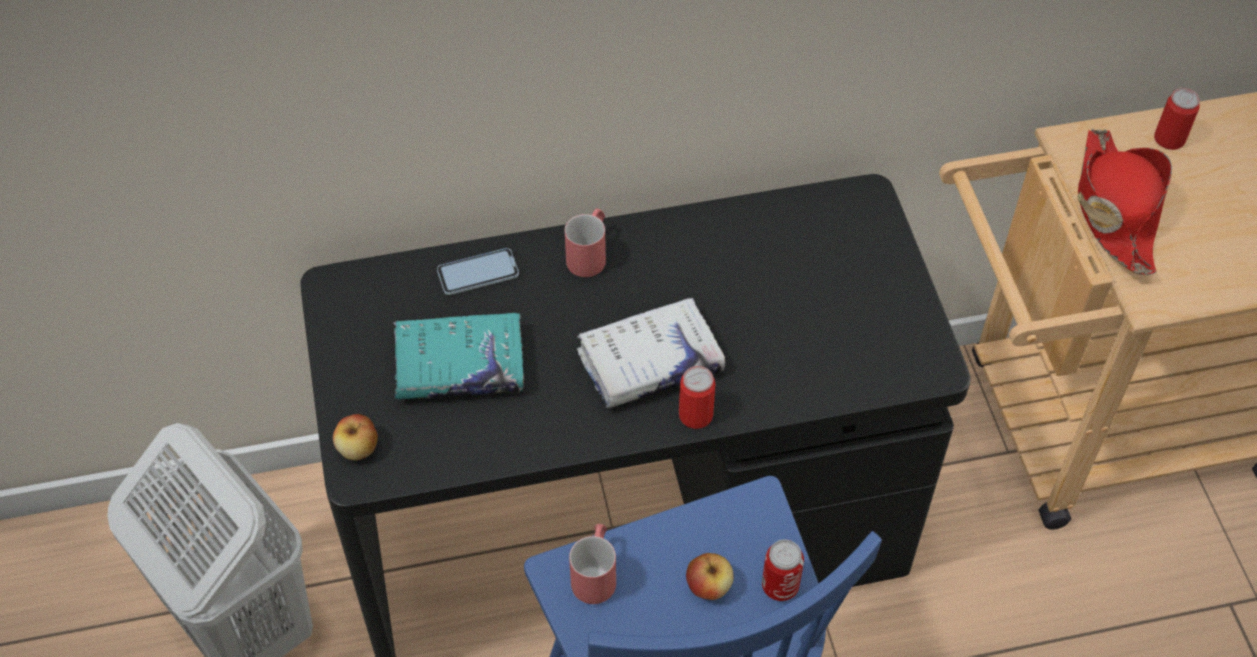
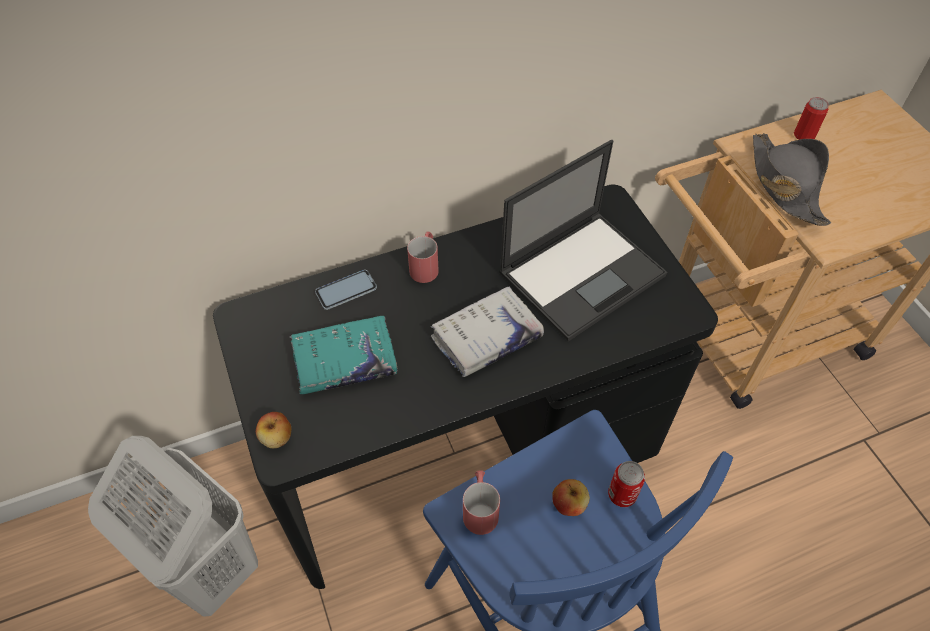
camera: 10 degrees left, 0 degrees up
can [679,366,715,429] -> none
red hat [1078,129,1172,275] -> grey hat [753,133,831,226]
none -> laptop [499,140,667,341]

